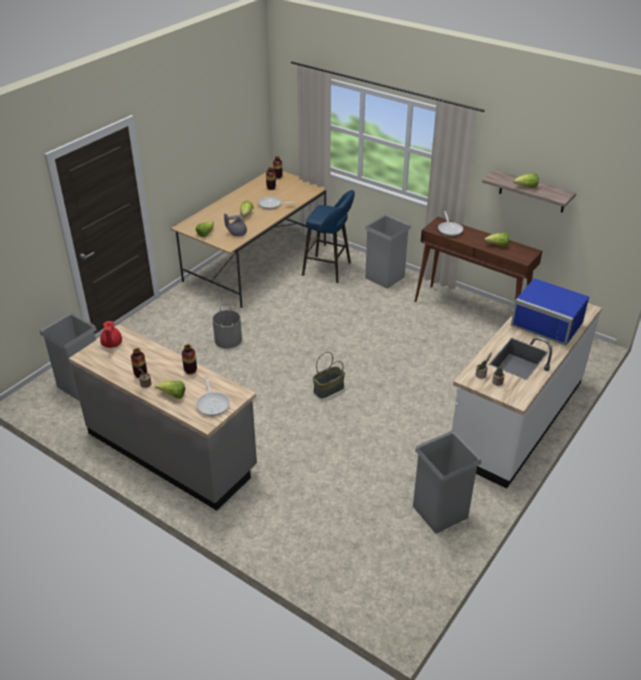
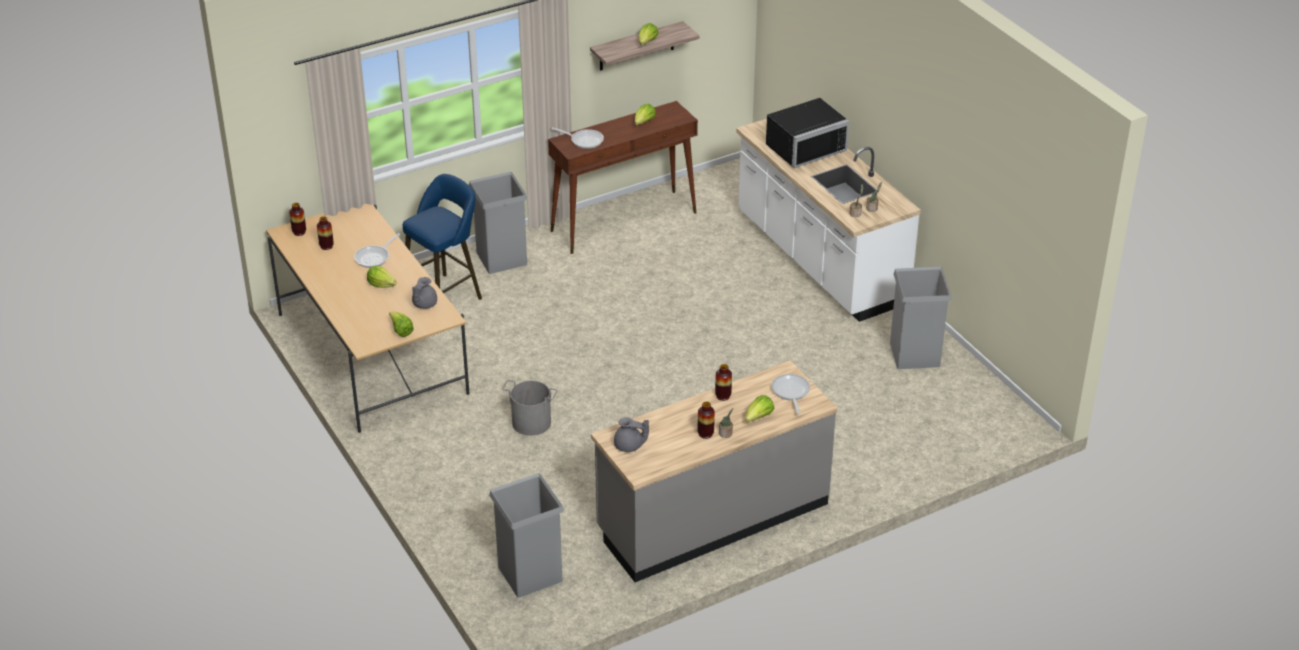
camera: 65 degrees left, 0 degrees up
red teapot [100,321,122,348] -> grey teapot [614,417,649,452]
frying pan [196,376,230,416] -> frying pan turned 105 degrees counterclockwise [771,374,810,414]
basket [313,352,345,398] -> none
blue microwave [511,278,589,346] -> black microwave [766,98,849,168]

